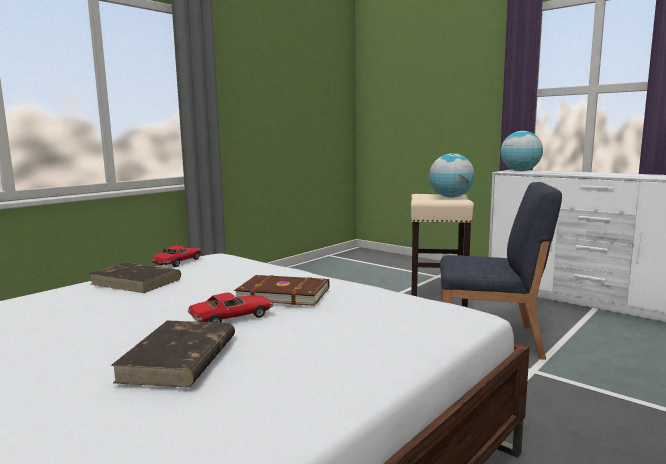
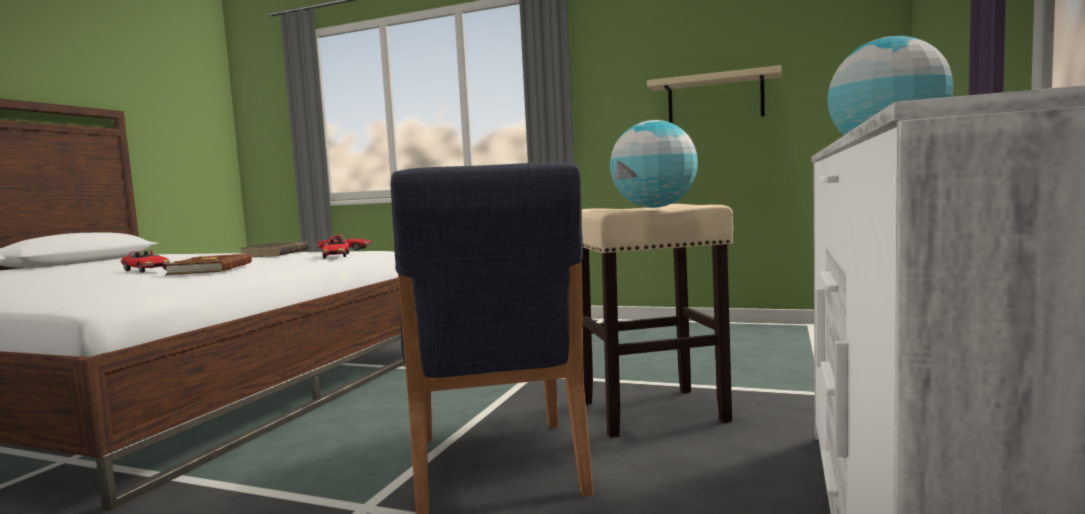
camera: 70 degrees right, 5 degrees down
brown book [111,320,235,388] -> none
none -> toy car [322,238,350,259]
none -> beige shelf [647,65,781,123]

